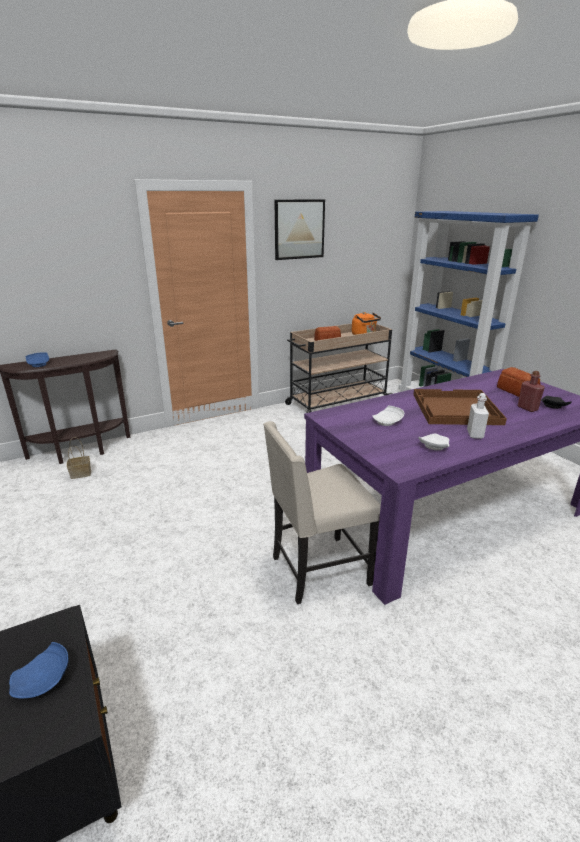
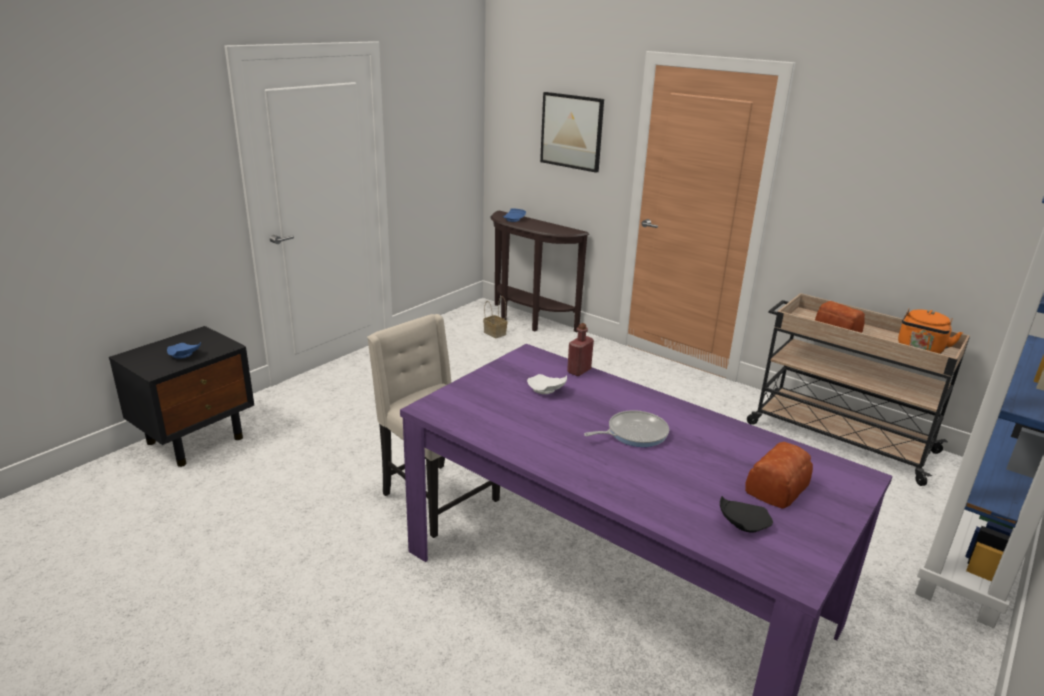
camera: 65 degrees right, 0 degrees up
picture [274,199,325,260] -> picture moved to [540,92,604,173]
brown tray [413,389,507,425] -> frying pan [584,410,669,447]
white plate [418,433,450,450] -> none
white bottle [467,393,489,439] -> none
red bottle [518,371,545,412] -> red bottle moved to [567,323,594,376]

